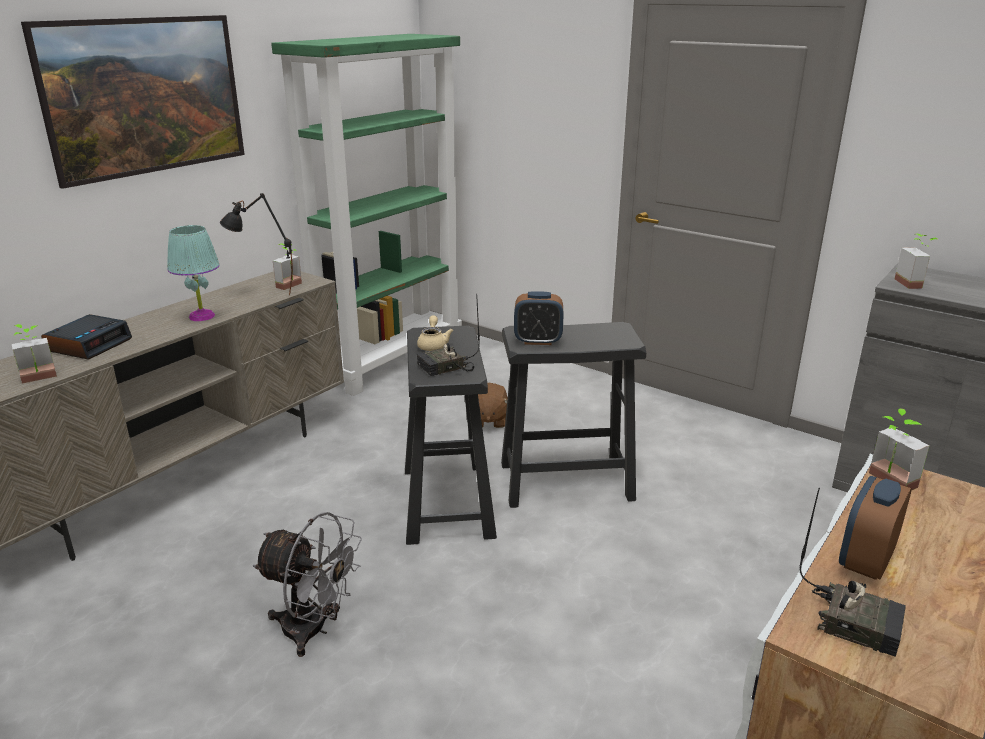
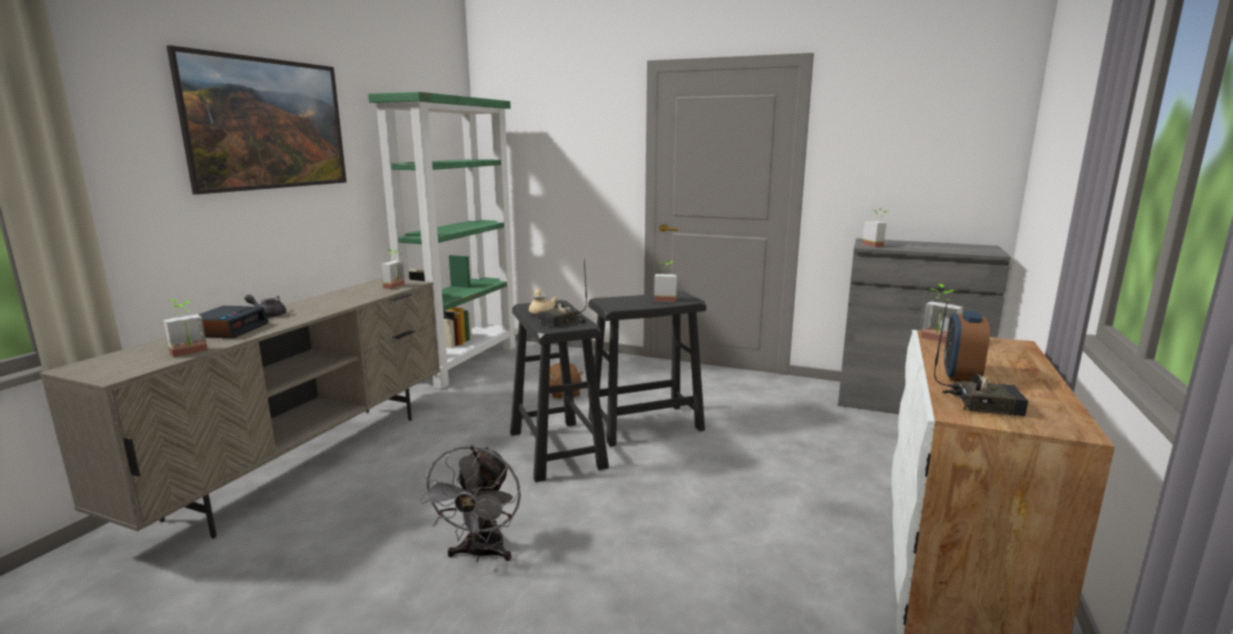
camera: 15 degrees left, 10 degrees down
turquoise table lamp [167,225,220,321] -> none
black table lamp [220,193,293,294] -> none
grey fan [253,512,362,657] -> grey fan turned 90 degrees clockwise [420,445,521,562]
alarm clock [514,291,564,345] -> none
none -> grey teapot [244,295,286,317]
none -> potted plant [654,261,677,302]

